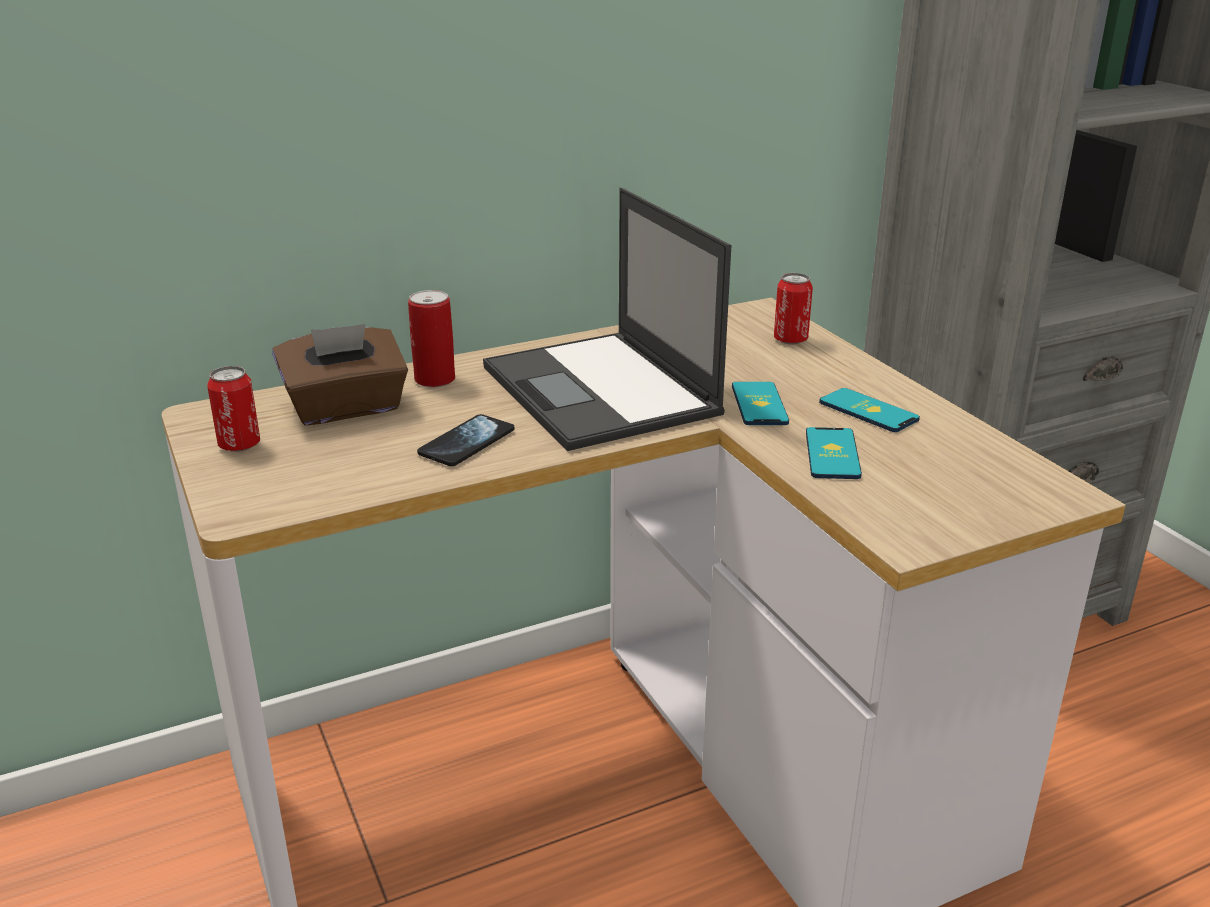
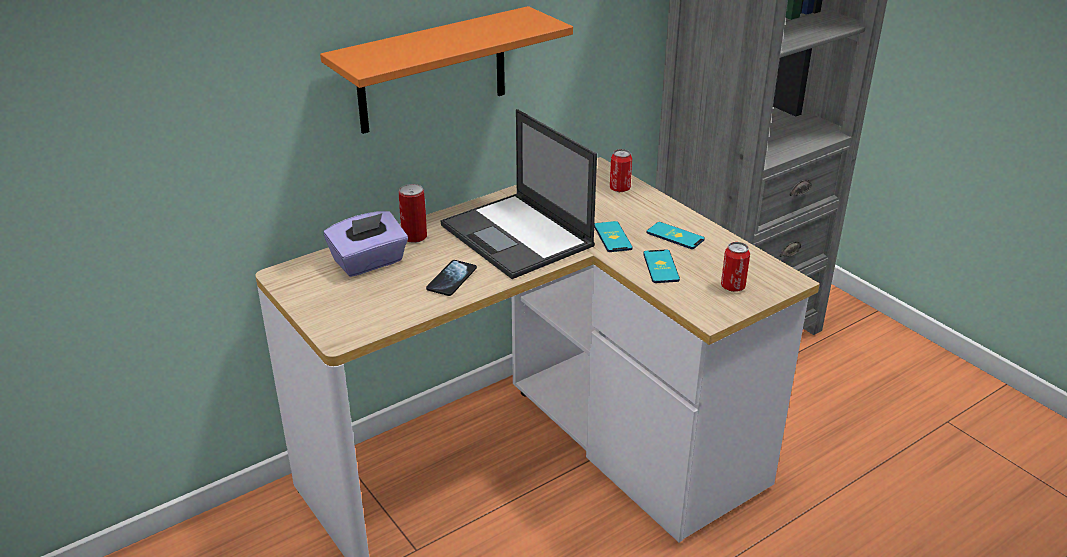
camera: 10 degrees left, 5 degrees up
can [207,366,260,452] -> can moved to [721,242,750,292]
brown tissue box [272,324,408,426] -> purple tissue box [324,211,408,277]
none -> orange shelf [320,6,573,134]

